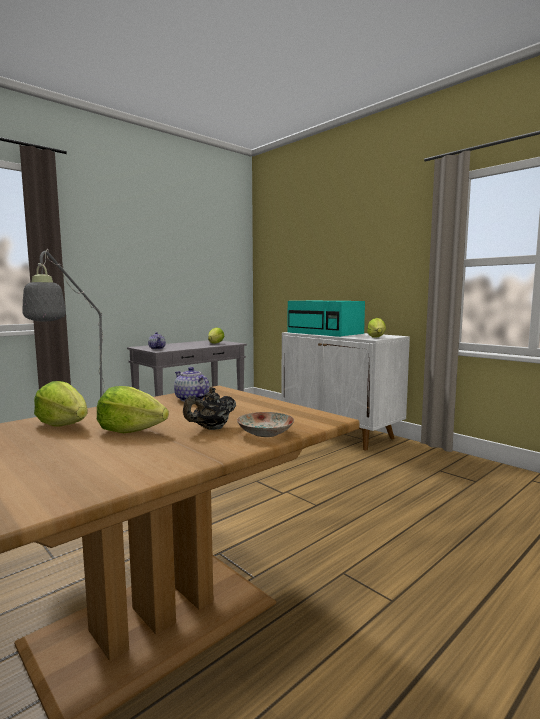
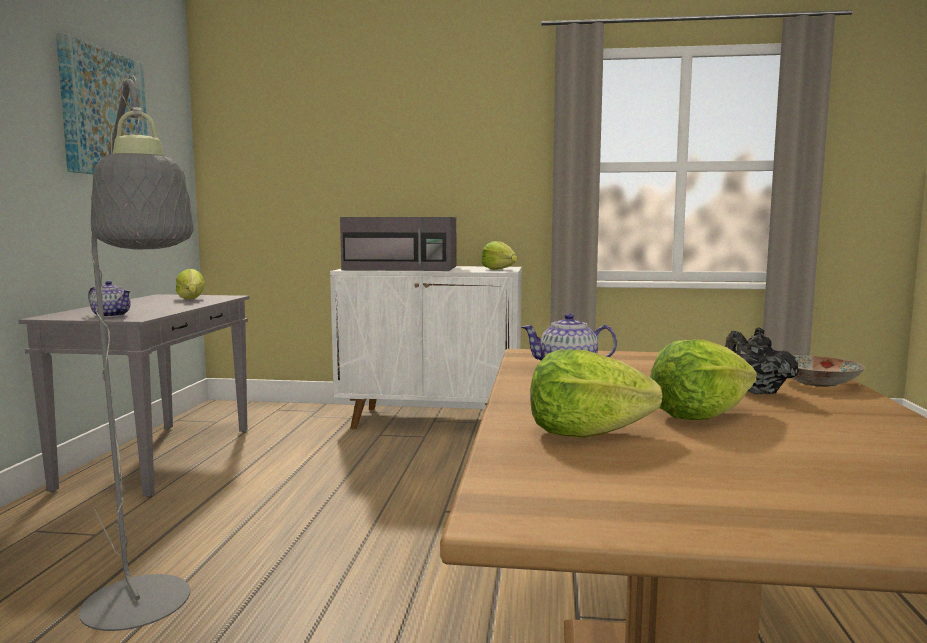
camera: 40 degrees left, 0 degrees up
black teapot [183,387,236,430] -> black teapot turned 150 degrees clockwise [725,327,799,394]
turquoise microwave [288,301,365,337] -> grey microwave [340,217,456,271]
none -> picture [56,33,148,174]

